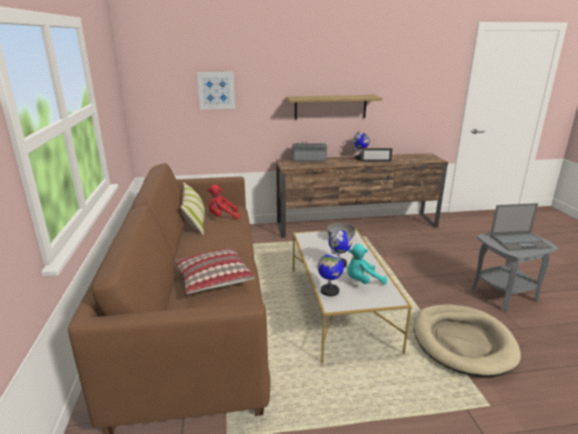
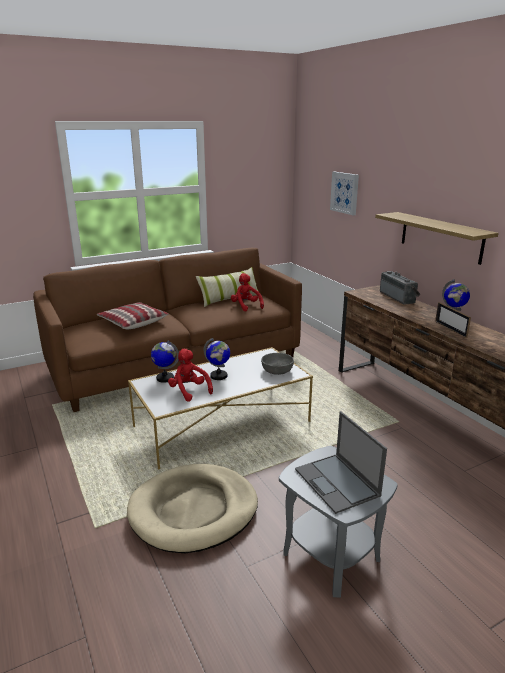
camera: 70 degrees right, 0 degrees up
turquoise plush toy [347,244,387,284] -> red plush toy [168,349,213,402]

